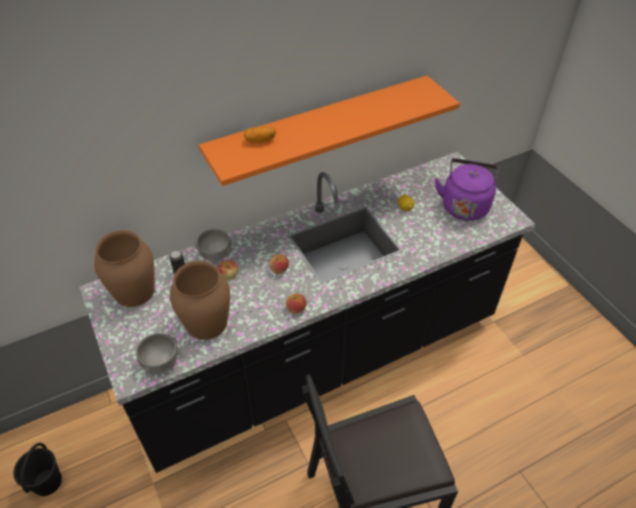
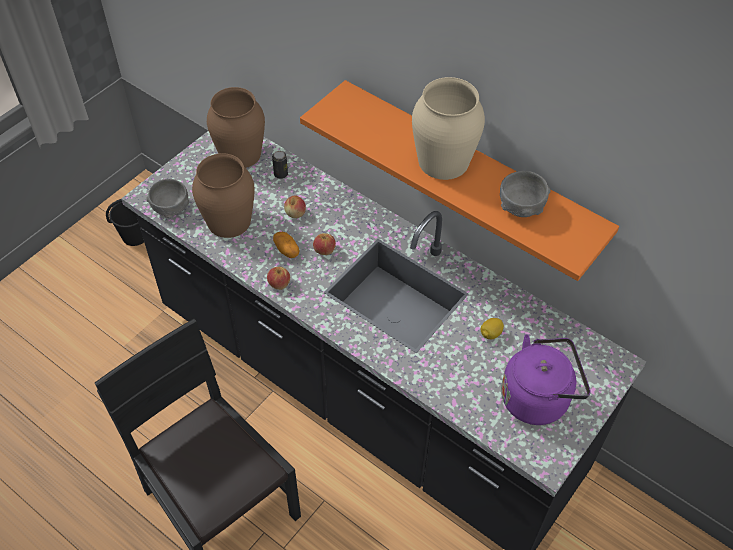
camera: 65 degrees right, 5 degrees up
grey bowl [195,228,232,263] -> grey bowl moved to [500,171,551,217]
potato [244,126,276,143] -> potato moved to [273,232,300,258]
none -> beige vase [412,77,485,180]

